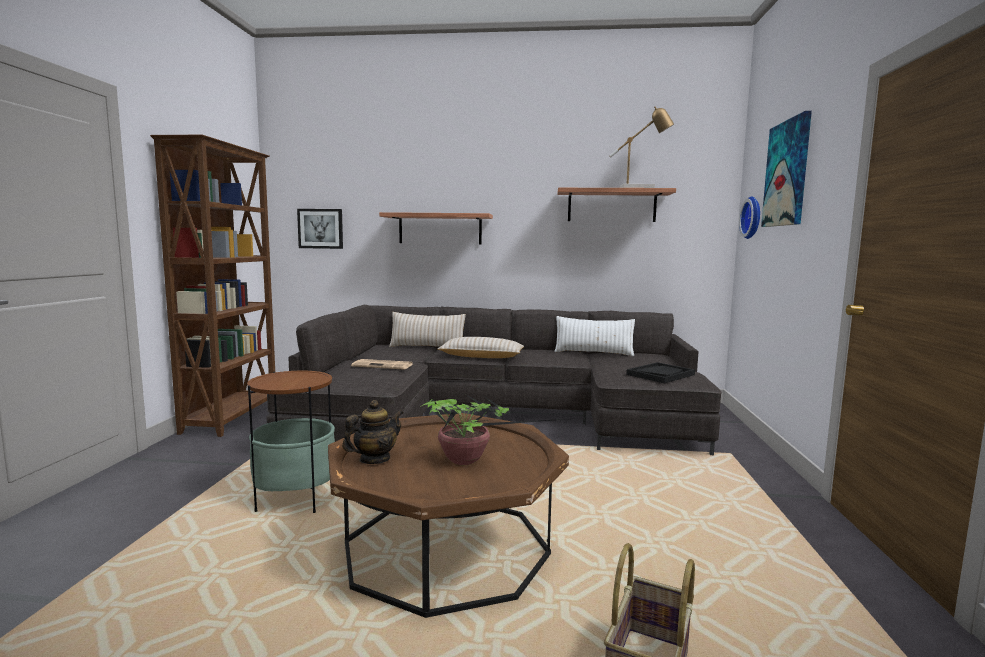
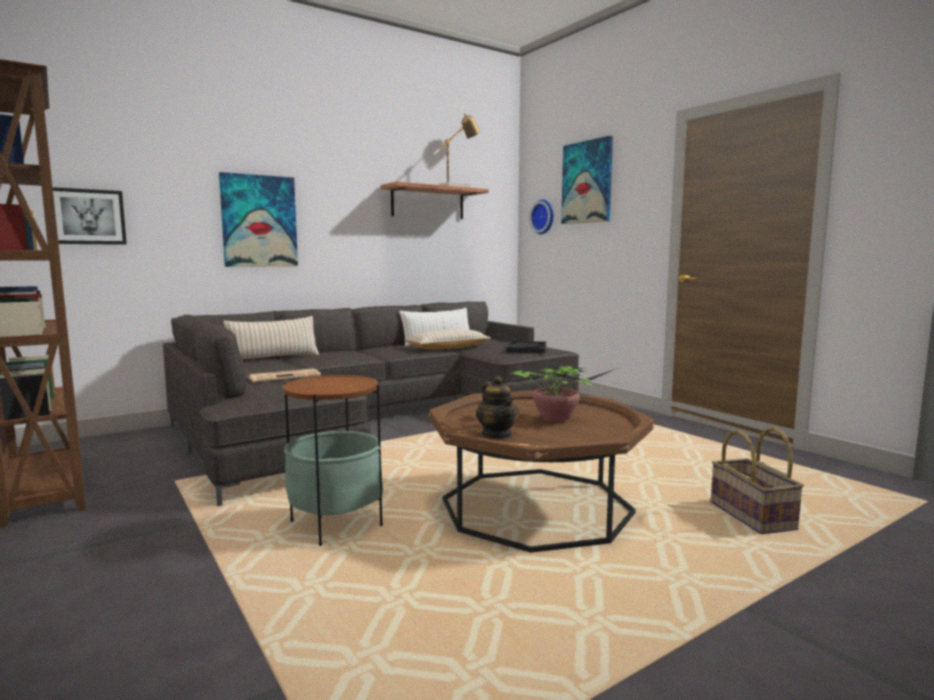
camera: 40 degrees left, 0 degrees up
teapot [342,400,404,464] -> teapot turned 150 degrees clockwise [476,376,519,439]
shelf [379,212,493,244] -> picture [219,172,298,267]
beige pillow [437,337,524,358] -> beige pillow moved to [404,329,491,350]

